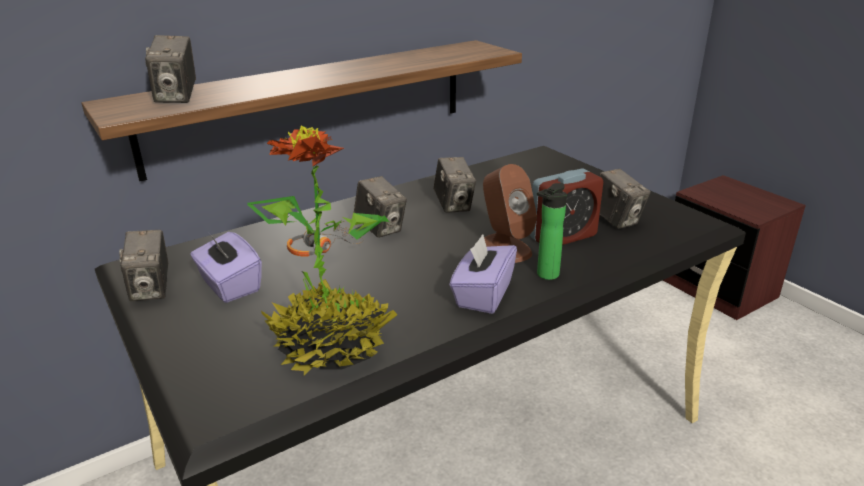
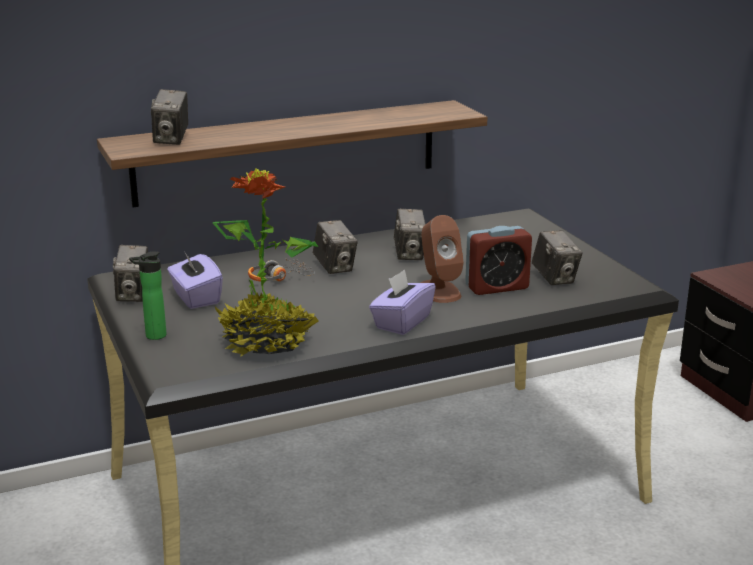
camera: 10 degrees right, 5 degrees down
bottle [537,183,567,280] -> bottle moved to [129,252,167,340]

